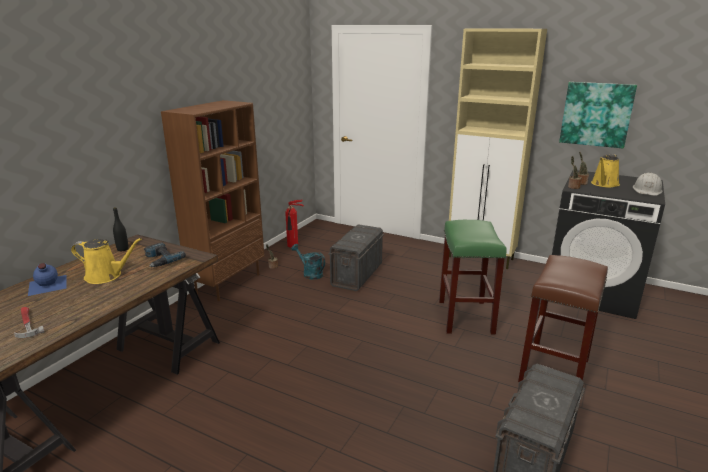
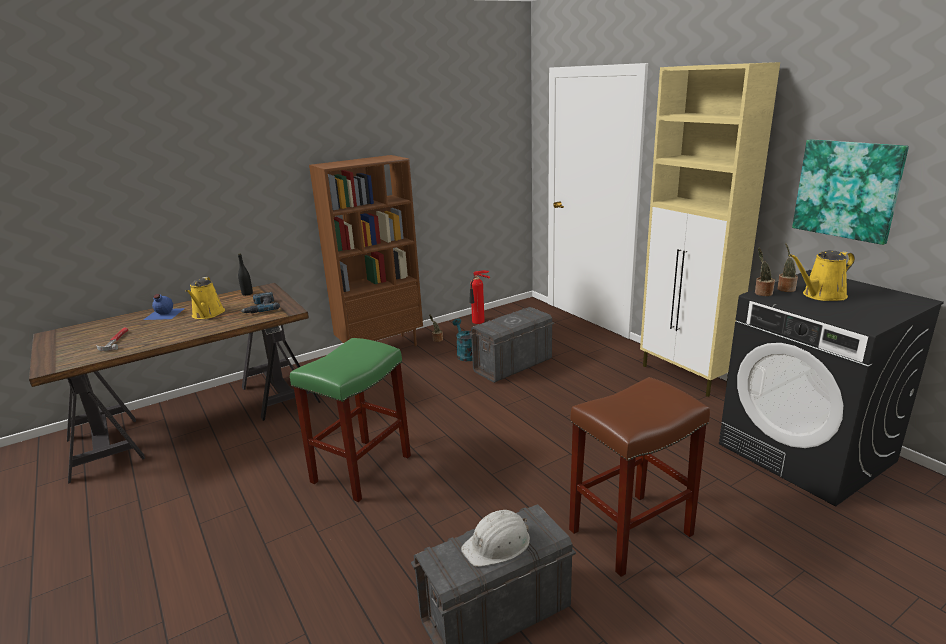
camera: 30 degrees right, 0 degrees up
yellow watering can [71,238,142,284] -> yellow watering can turned 45 degrees clockwise [186,277,225,319]
green stool [439,220,507,335] -> green stool moved to [290,338,411,502]
white hard hat [633,173,663,196] -> white hard hat moved to [461,510,530,567]

